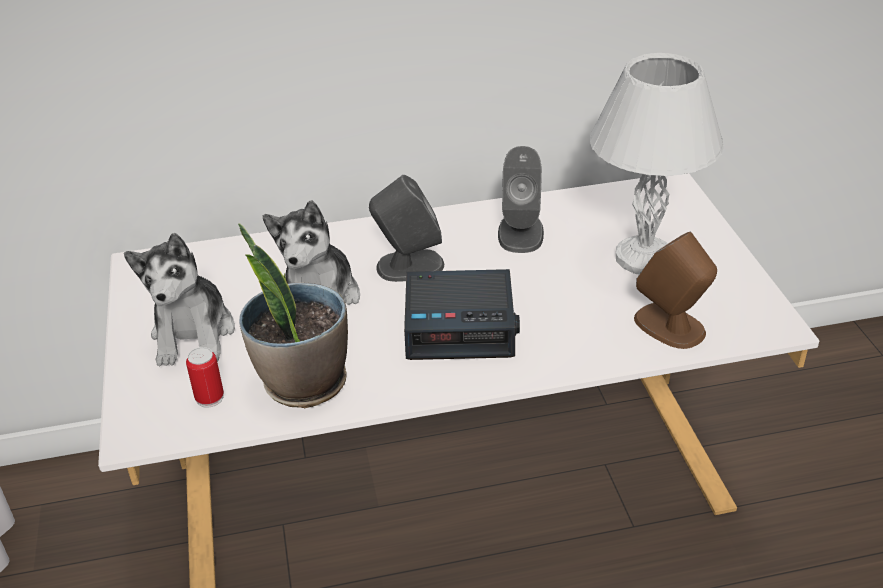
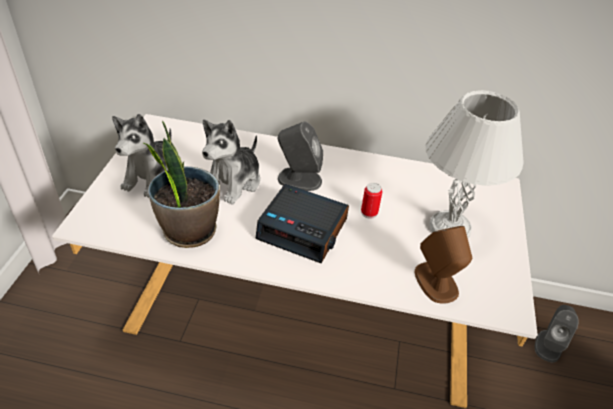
camera: 20 degrees right, 5 degrees up
can [186,347,224,408] -> can moved to [361,183,382,219]
grey speaker [498,146,544,253] -> grey speaker moved to [535,305,579,362]

